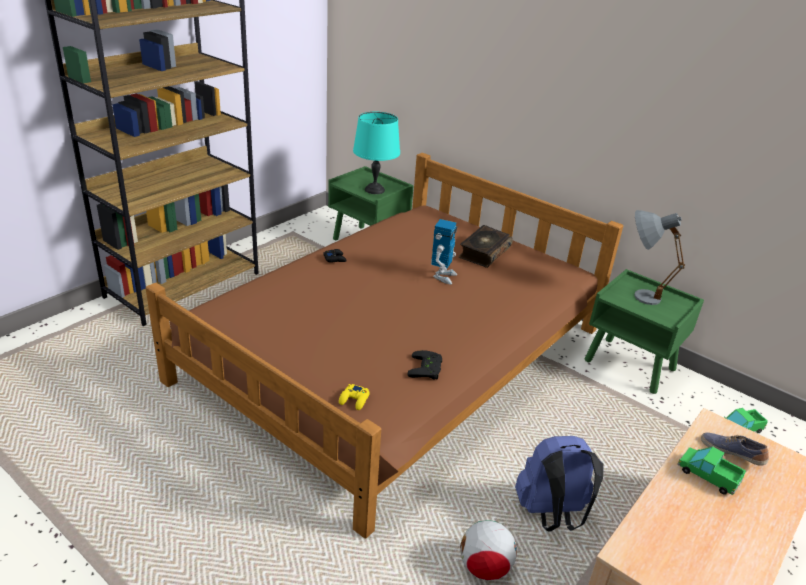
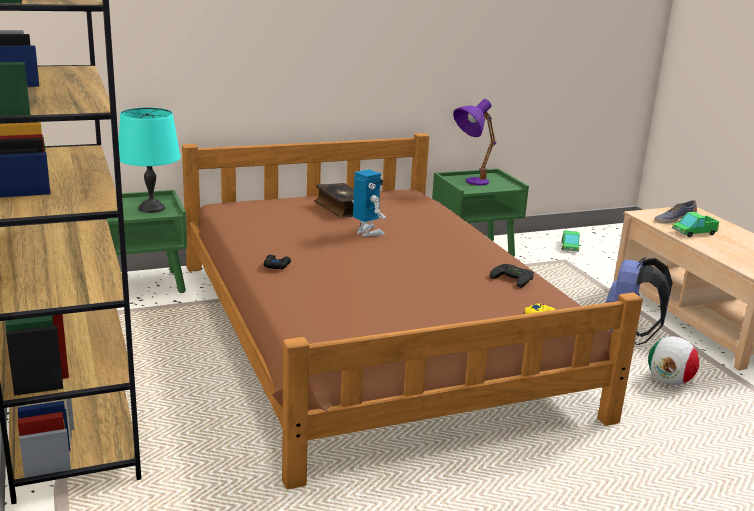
camera: 60 degrees left, 10 degrees down
grey table lamp [634,210,685,305] -> purple table lamp [453,99,496,185]

